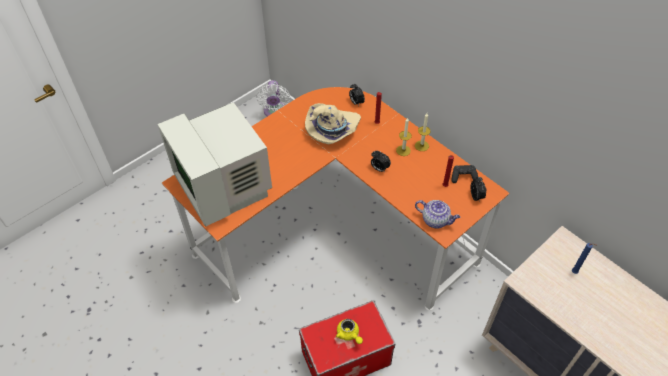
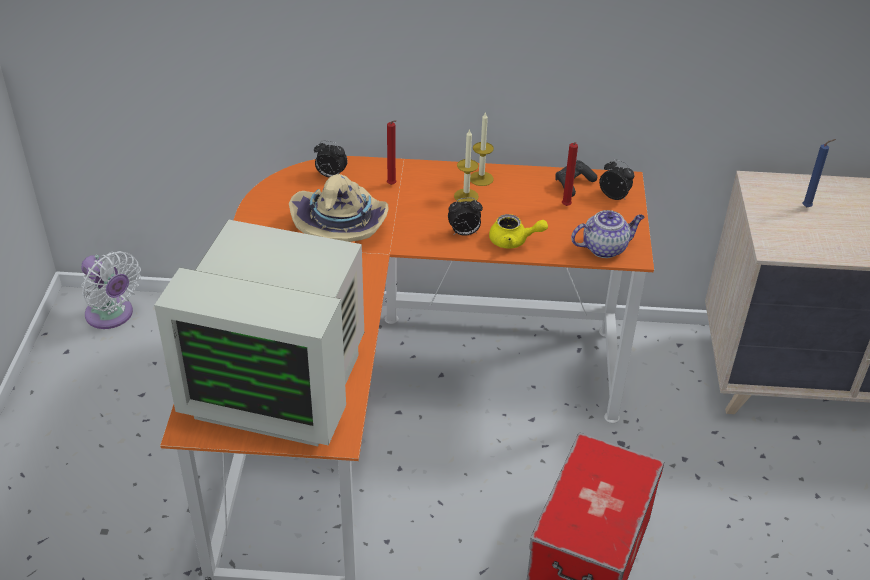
camera: 45 degrees left, 10 degrees down
yellow teapot [336,319,363,344] -> yellow teapot moved to [489,214,548,249]

